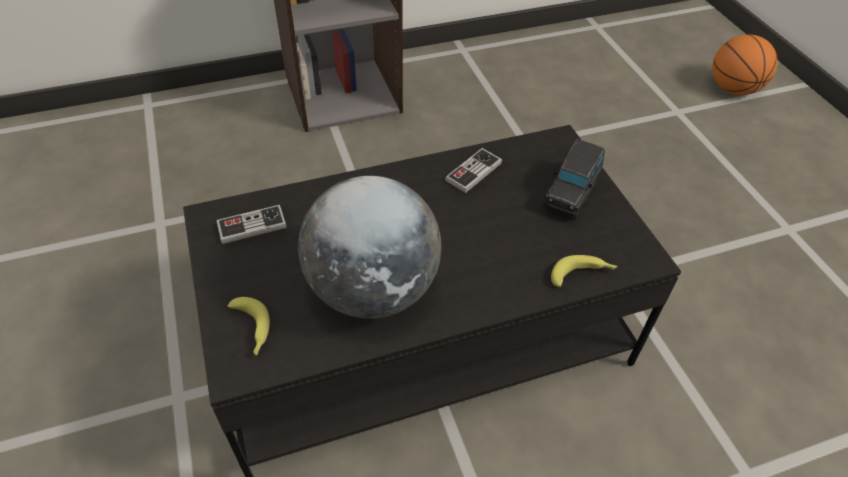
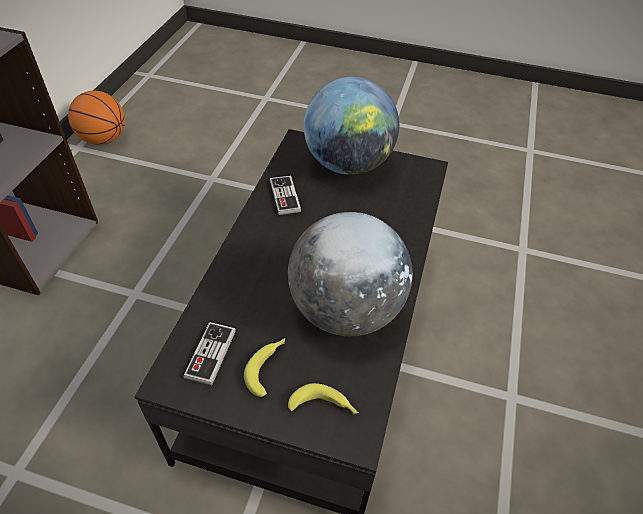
camera: 55 degrees left, 0 degrees up
black toy car [543,139,605,218] -> globe [304,77,399,175]
banana [551,255,618,287] -> banana moved to [244,338,285,397]
basketball [712,35,778,95] -> basketball moved to [68,91,125,145]

